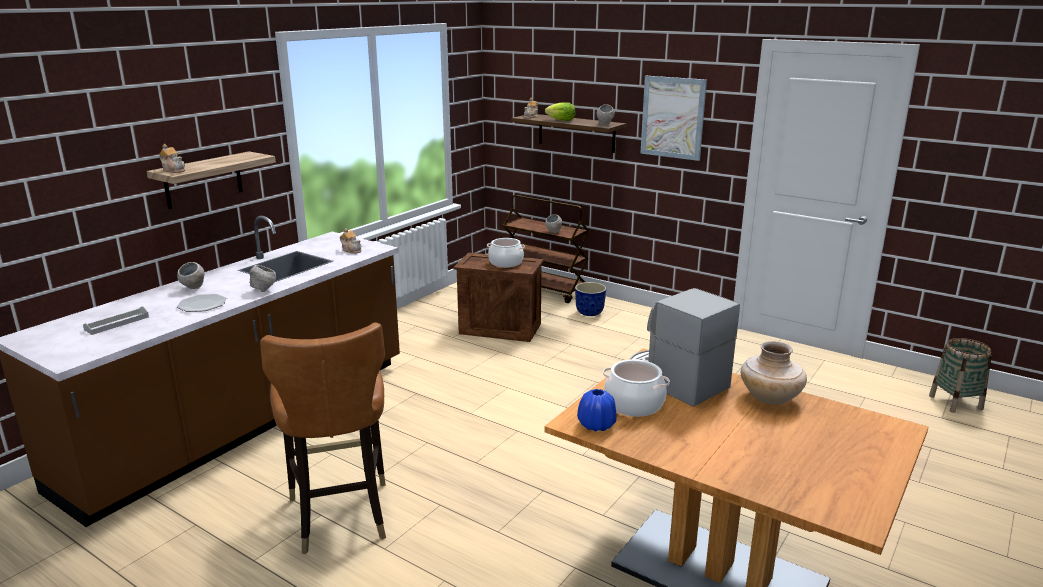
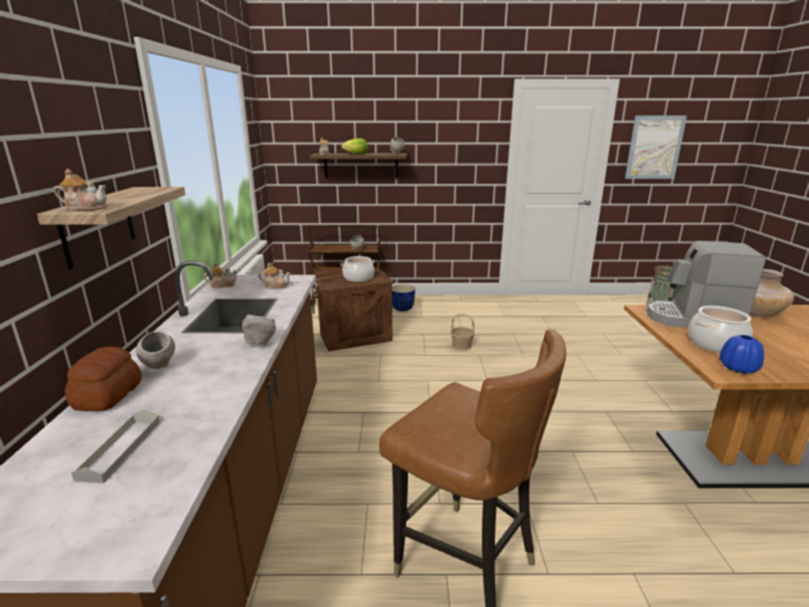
camera: 35 degrees left, 0 degrees up
plate [177,294,227,312] -> none
picture [640,76,707,161] -> picture moved to [625,115,687,179]
none -> bread [65,347,142,411]
none -> teapot [204,262,238,288]
none -> basket [451,314,475,351]

